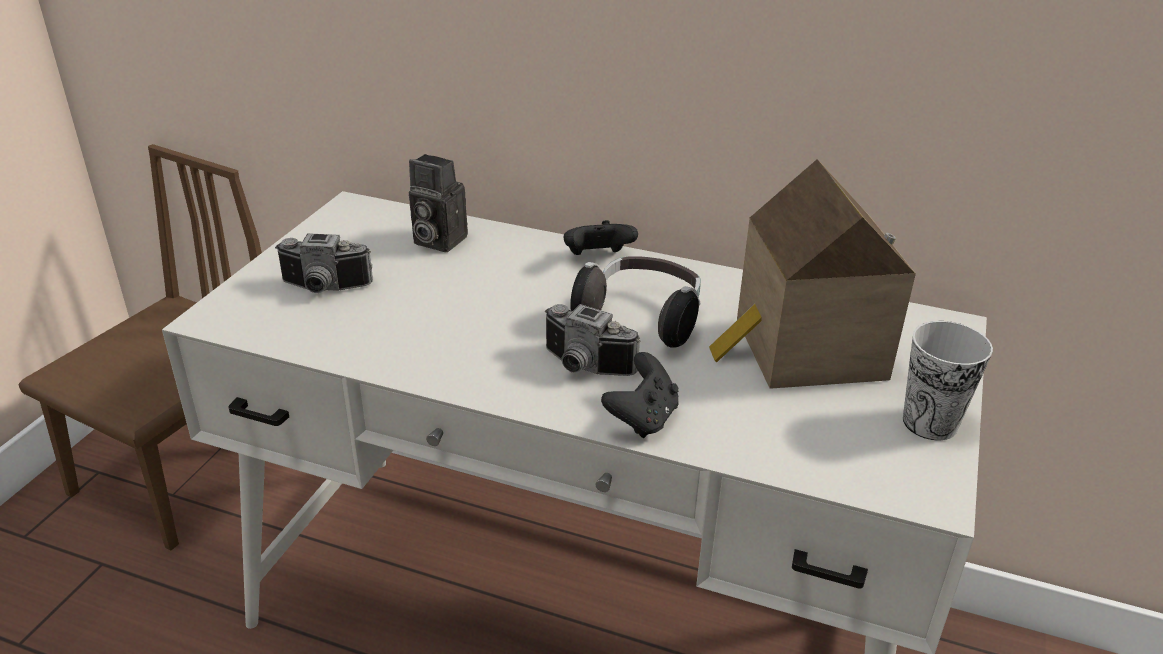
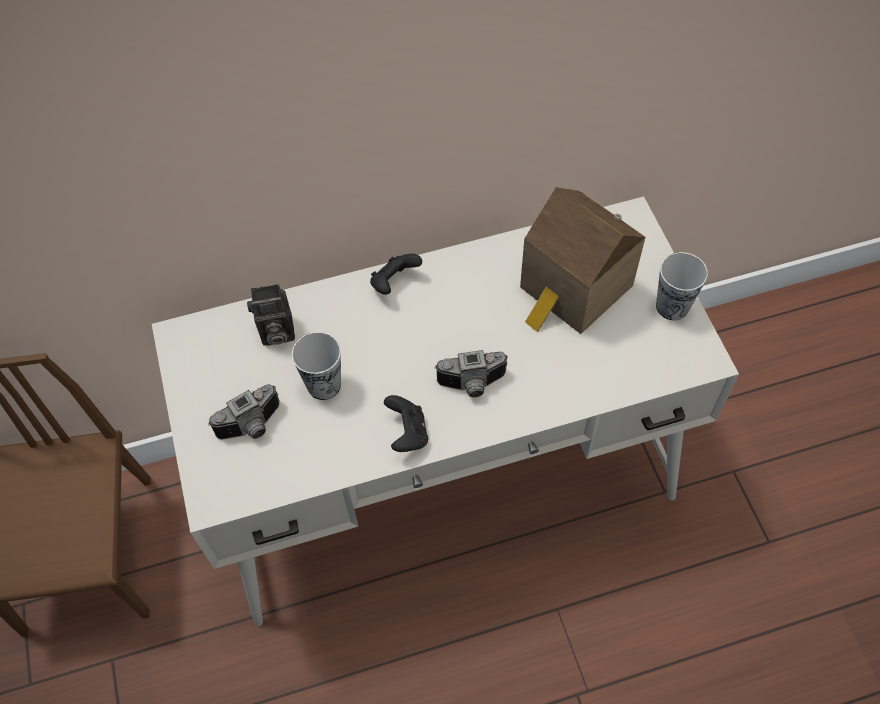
camera: 35 degrees left, 25 degrees up
headphones [570,256,701,348] -> none
black game controller [601,352,679,438] -> black game controller moved to [384,395,428,452]
none -> cup [292,332,341,400]

